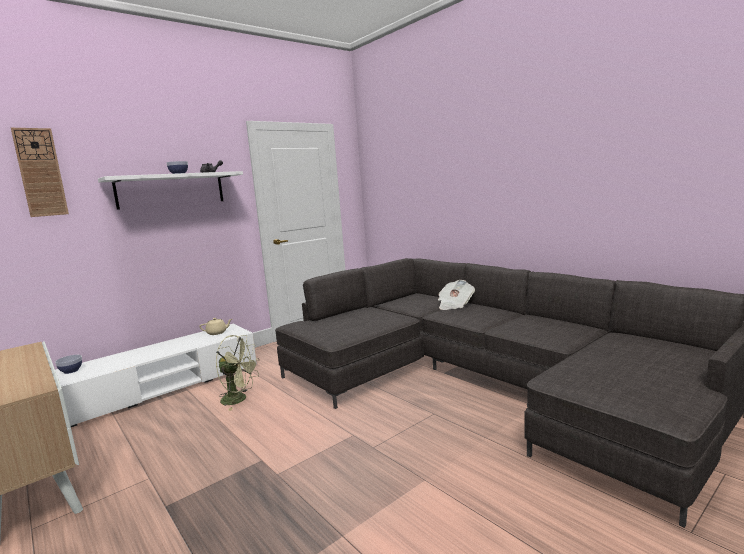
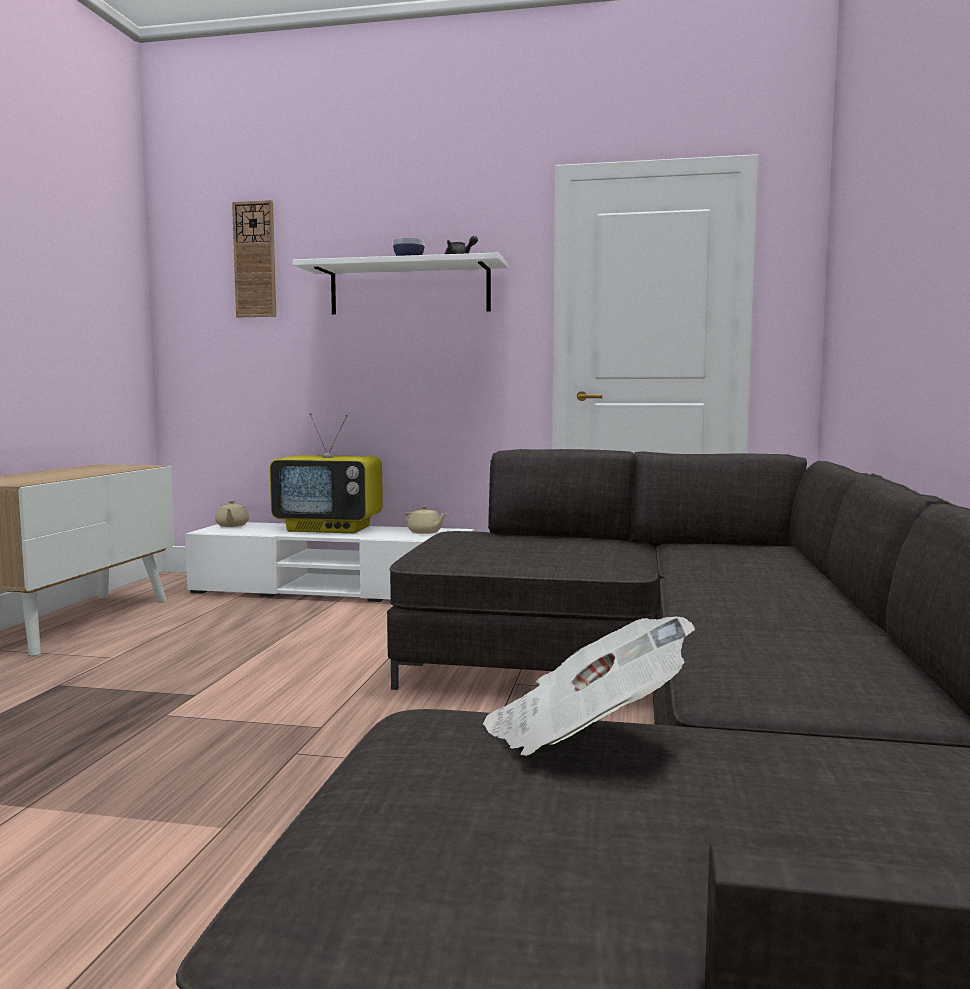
camera: 50 degrees right, 5 degrees down
bowl [55,355,82,374] -> beige teapot [215,500,249,527]
green fan [216,335,259,411] -> none
newspaper [438,280,475,310] -> newspaper moved to [483,617,695,756]
none -> television [270,413,383,533]

